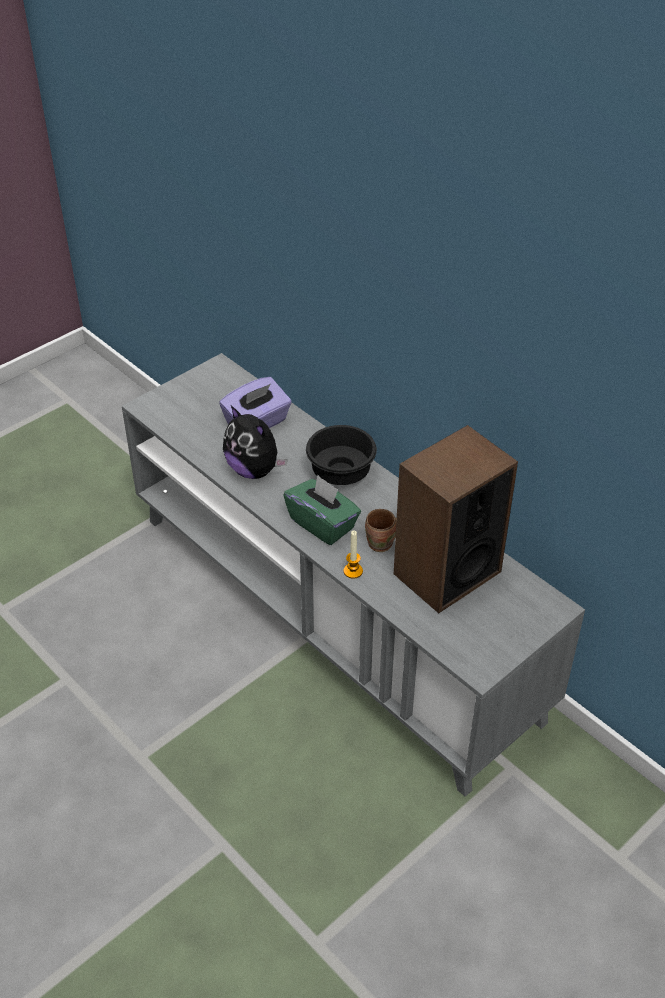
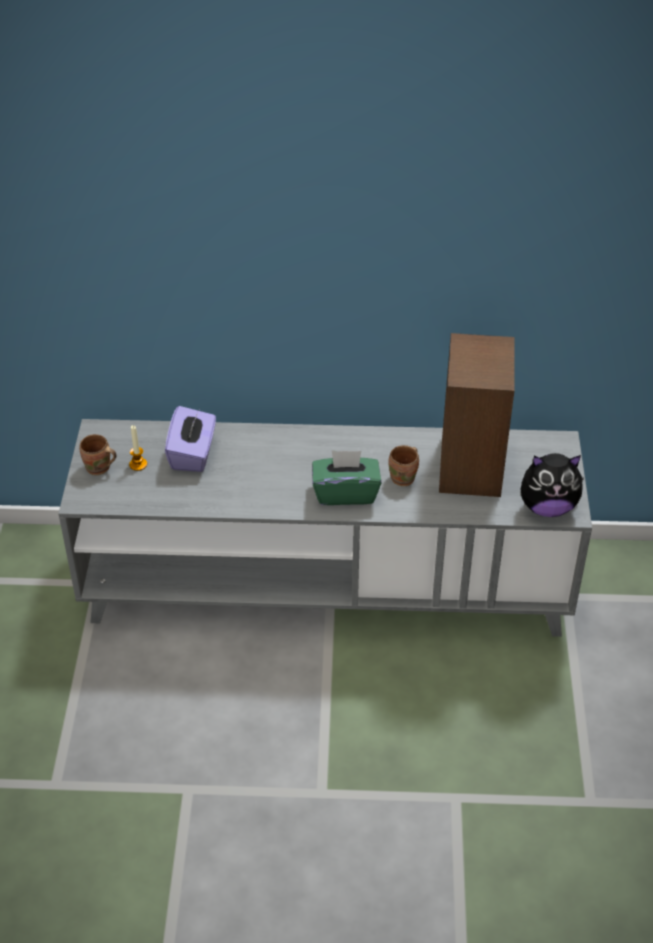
camera: 45 degrees left, 0 degrees up
plush toy [223,406,287,479] -> plush toy moved to [521,453,584,517]
black bowl [306,425,377,485] -> none
candle [343,530,363,579] -> candle moved to [129,425,147,471]
none -> brown mug [79,434,116,475]

